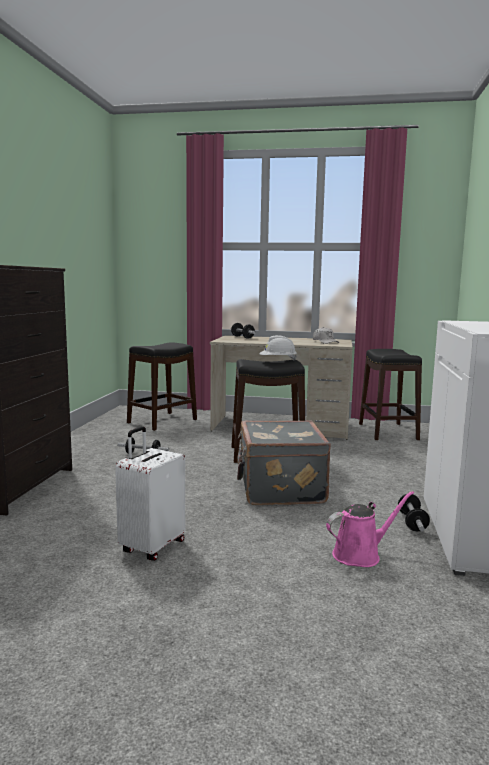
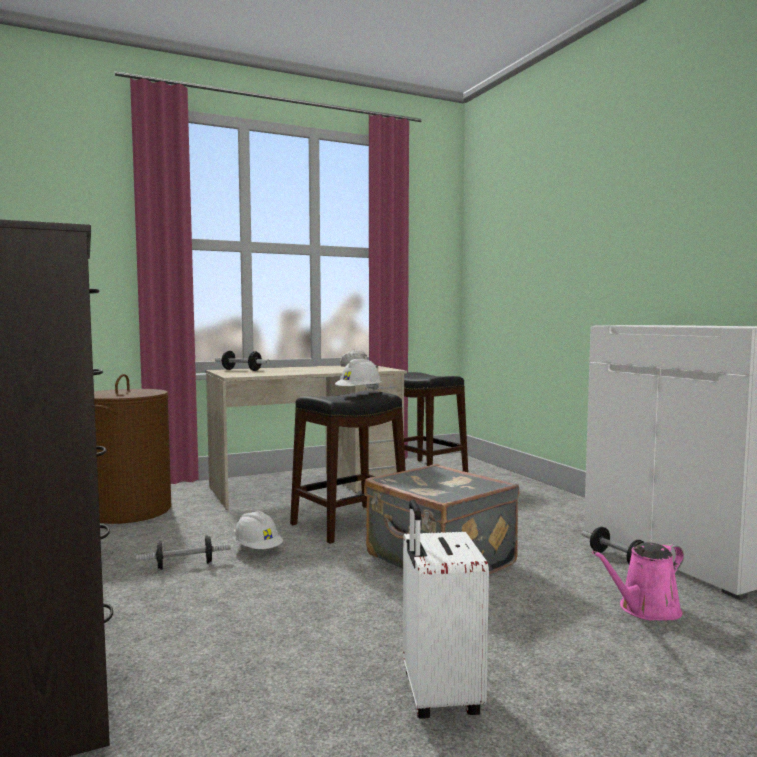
camera: 35 degrees left, 5 degrees down
black stool [127,342,197,431] -> brown laundry basket [94,374,171,524]
pink watering can [326,491,414,567] -> pink watering can turned 150 degrees counterclockwise [592,542,684,620]
none -> white hard hat [233,511,283,549]

